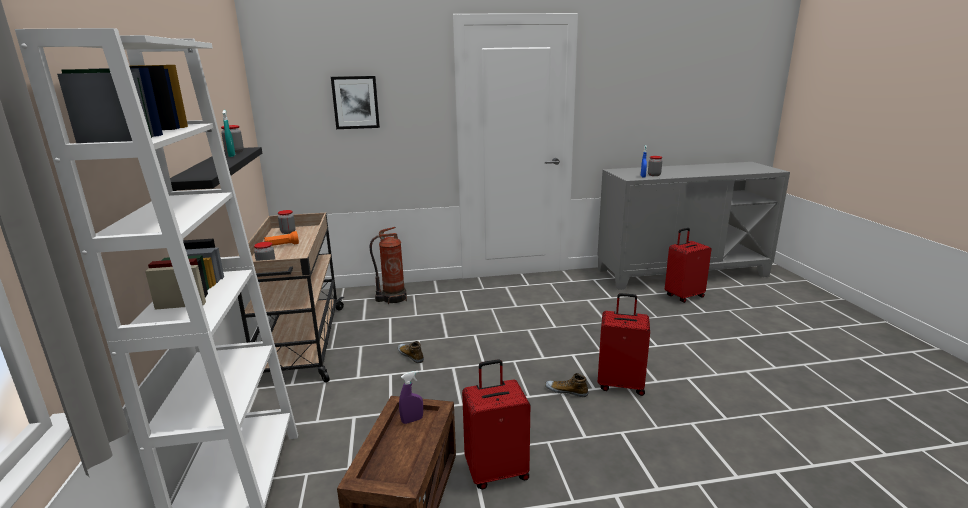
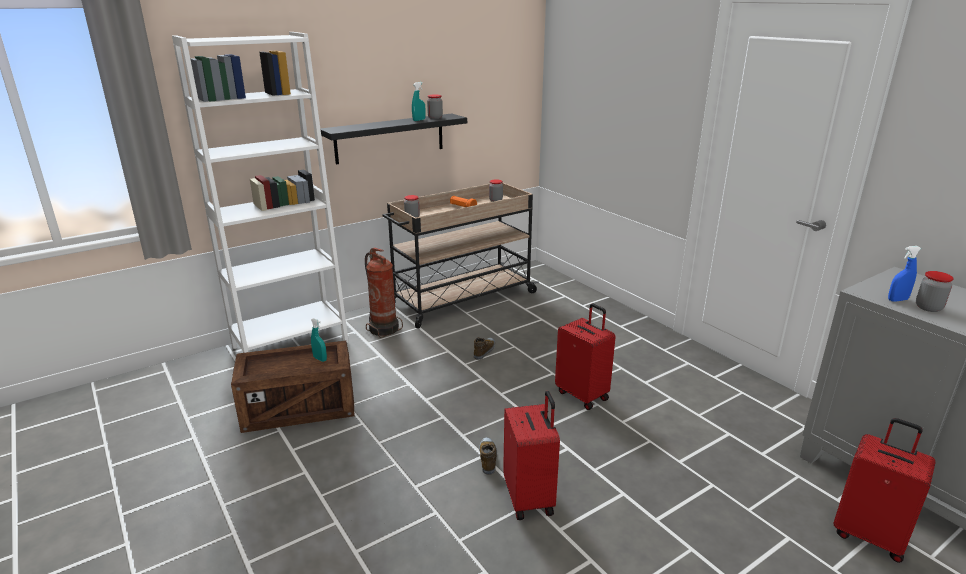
camera: 65 degrees right, 5 degrees up
picture [331,76,380,129] -> none
fire extinguisher [370,227,407,304] -> fire extinguisher moved to [365,247,403,338]
purple spray bottle [399,371,423,424] -> turquoise spray bottle [311,318,327,362]
red suitcase [462,359,530,489] -> red suitcase moved to [555,304,616,410]

